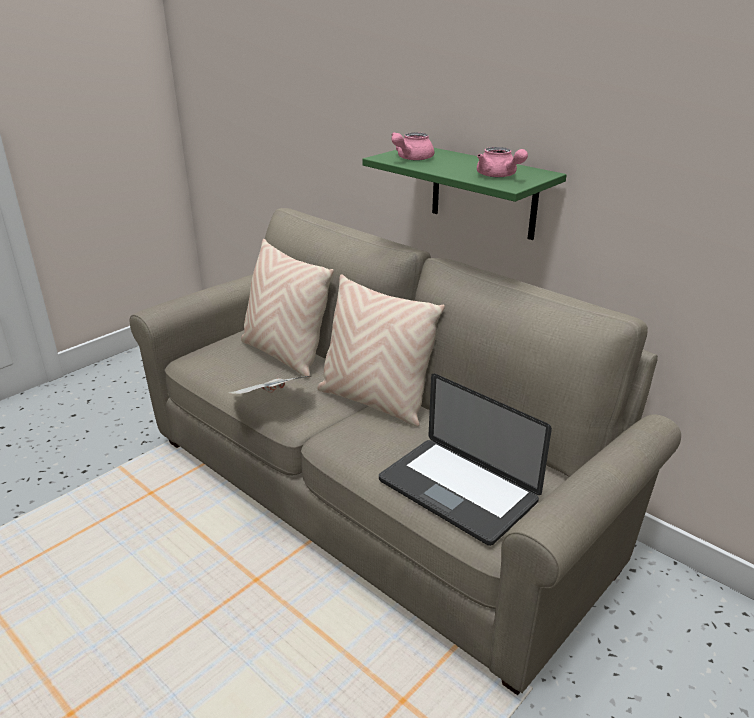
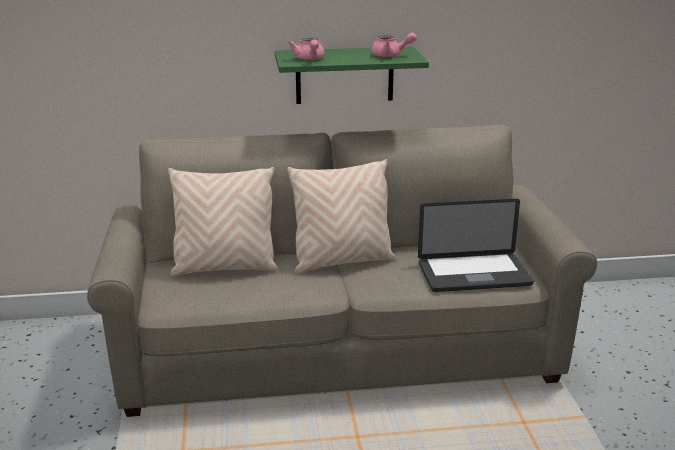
camera: 50 degrees left, 5 degrees down
newspaper [229,376,311,394] -> none

